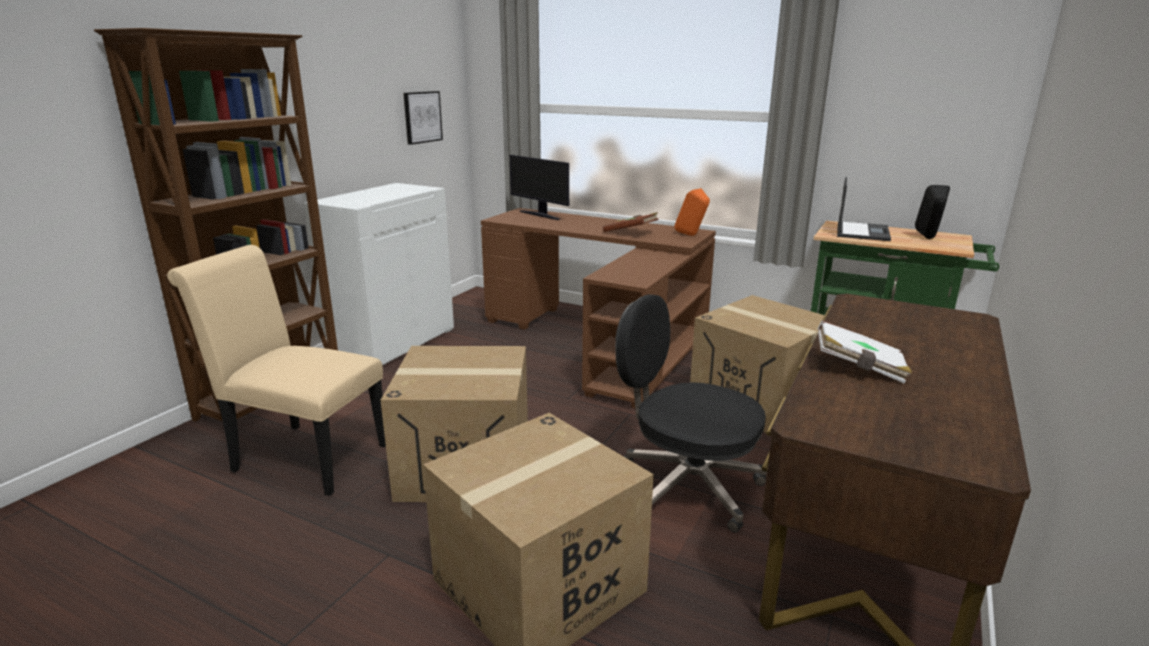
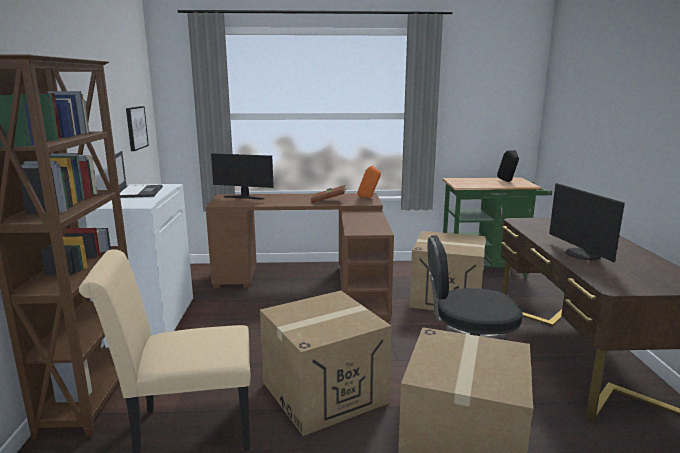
camera: 30 degrees left, 5 degrees down
white book [818,320,912,384] -> monitor [549,183,625,262]
laptop [837,177,891,241] -> laptop moved to [115,151,163,198]

